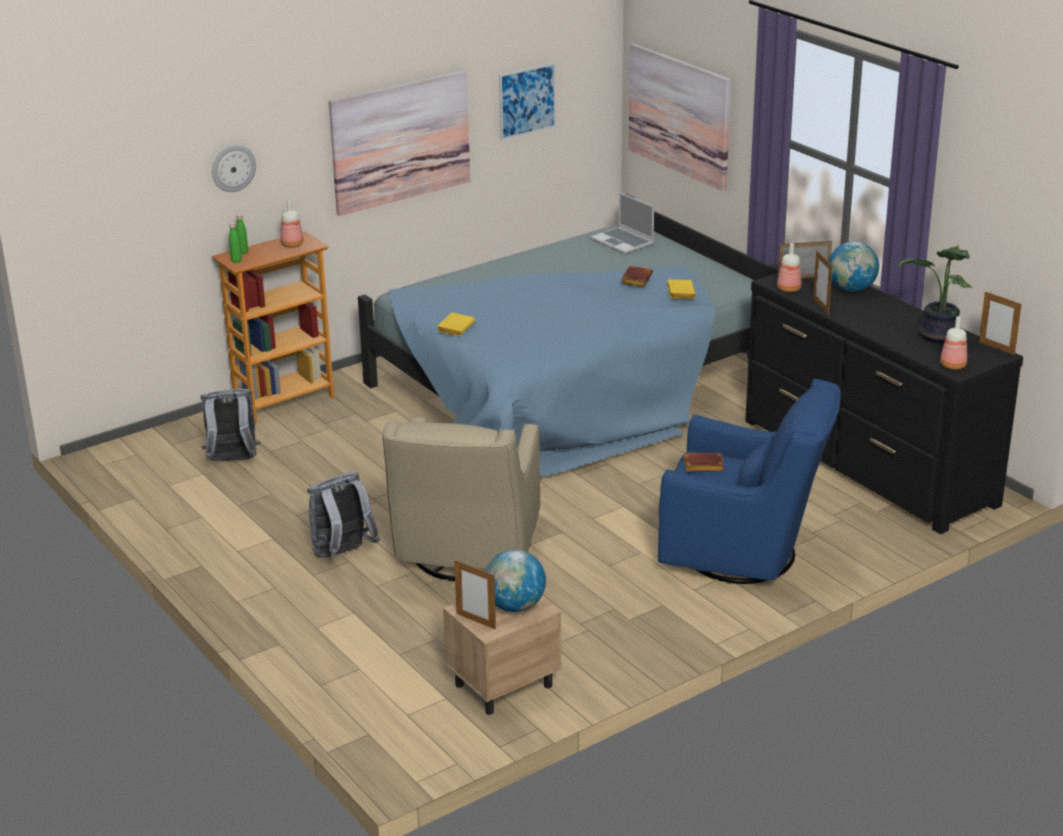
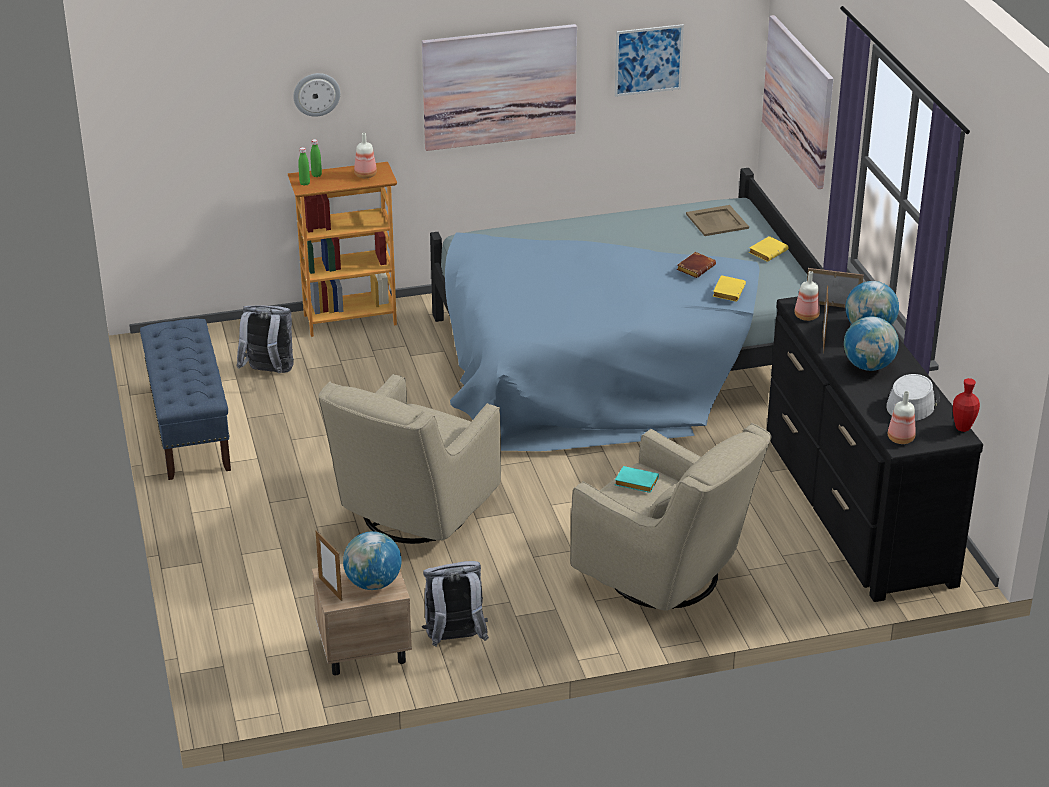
camera: 20 degrees right, 5 degrees up
grey backpack [307,472,380,558] -> grey backpack moved to [422,561,489,647]
yellow book [437,313,475,336] -> yellow book moved to [749,236,788,262]
laptop [591,192,654,254] -> beige tray [686,205,749,236]
blue armchair [658,379,841,584] -> beige armchair [570,423,771,611]
brown book [684,453,724,472] -> turquoise book [615,466,659,493]
potted plant [899,246,972,344] -> grey hat [886,374,940,421]
picture frame [979,291,1022,355] -> red vase [953,378,980,432]
none -> blue bench [140,319,231,480]
none -> globe [844,316,899,371]

